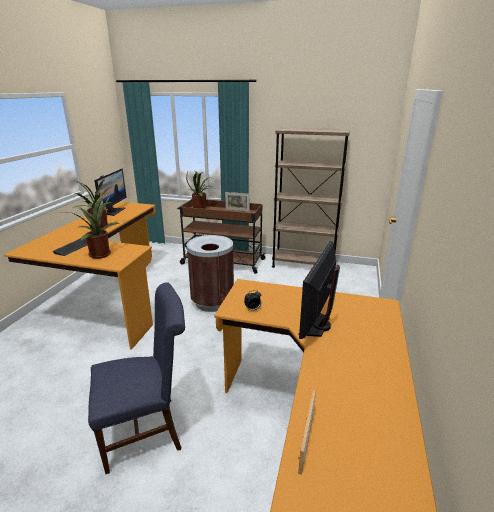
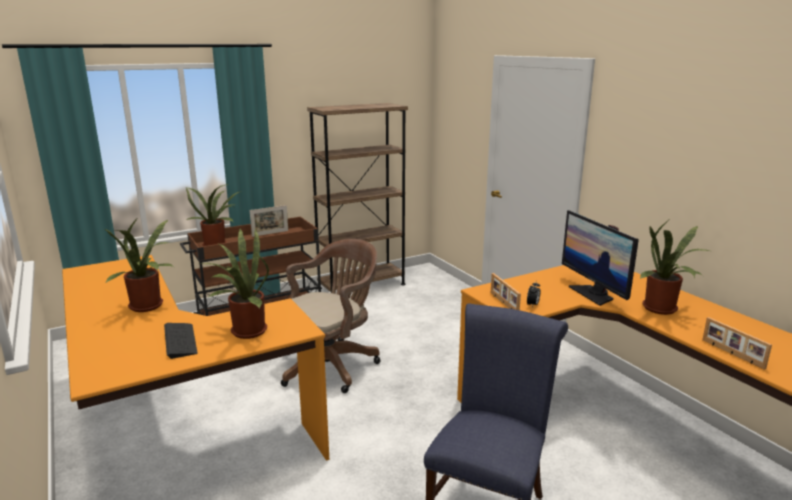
camera: 45 degrees left, 5 degrees down
monitor [94,169,127,216] -> none
brown trash can [187,235,234,312] -> brown office chair [281,239,381,393]
none -> picture frame [491,273,521,310]
none -> potted plant [639,220,710,315]

